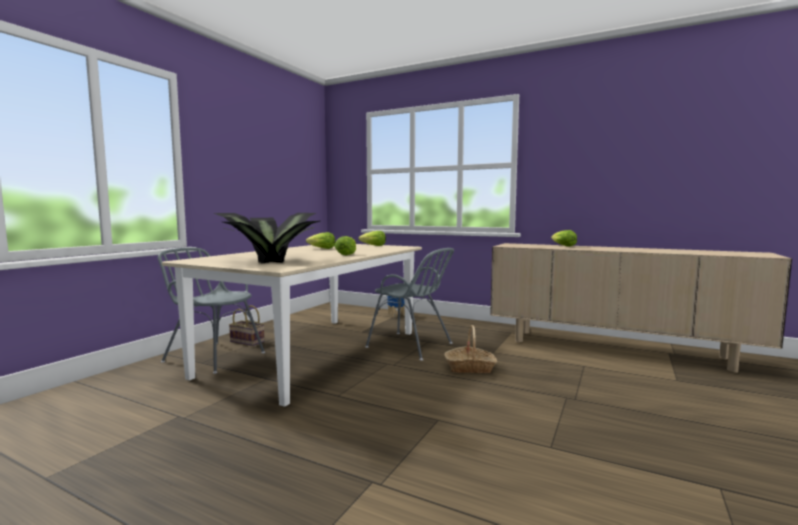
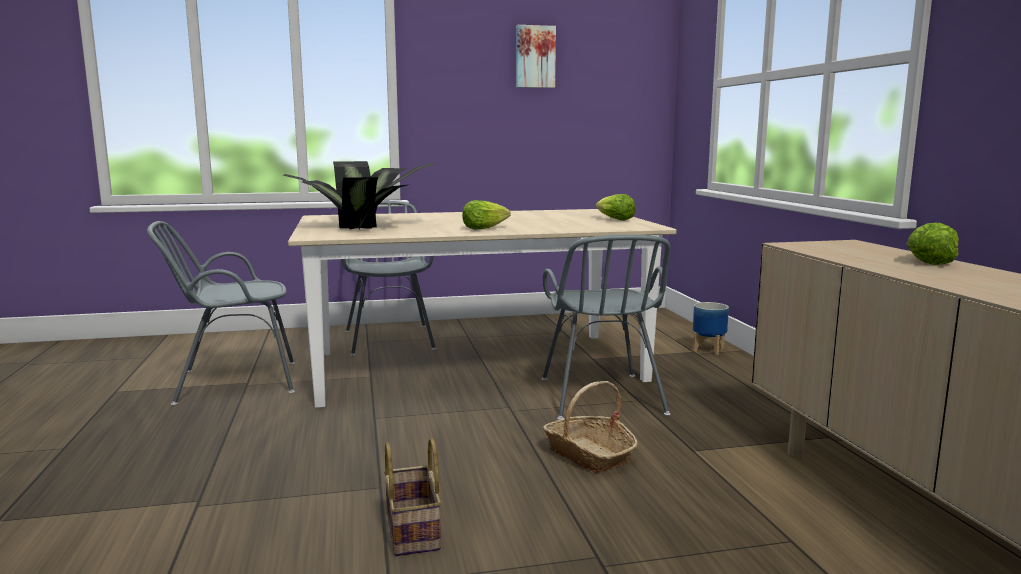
camera: 50 degrees right, 5 degrees up
basket [229,305,265,346] -> basket moved to [384,438,441,556]
lettuce [306,232,335,249] -> none
none -> grey chair [147,221,295,405]
none -> picture [516,25,556,88]

